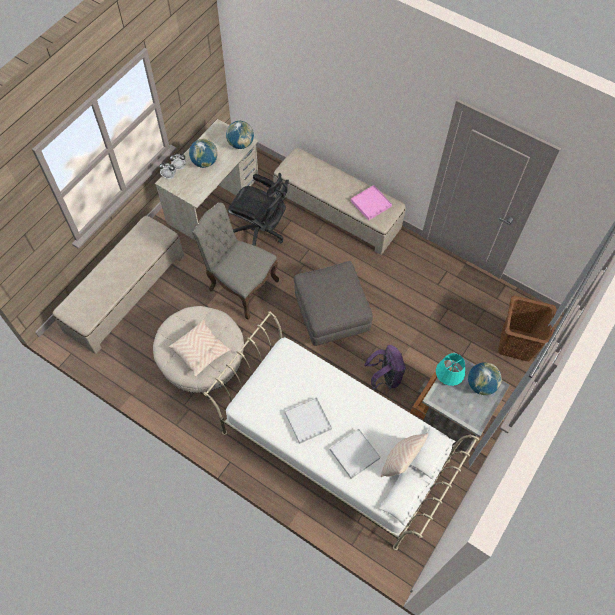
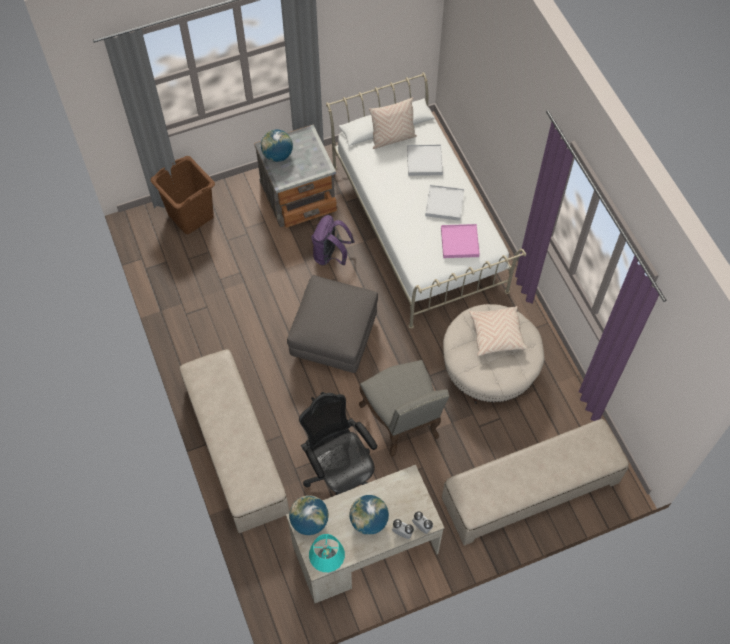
camera: 145 degrees left, 0 degrees up
pink tray [351,185,392,220] -> pink tray moved to [441,224,480,258]
turquoise table lamp [436,353,465,386] -> turquoise table lamp moved to [309,534,345,572]

